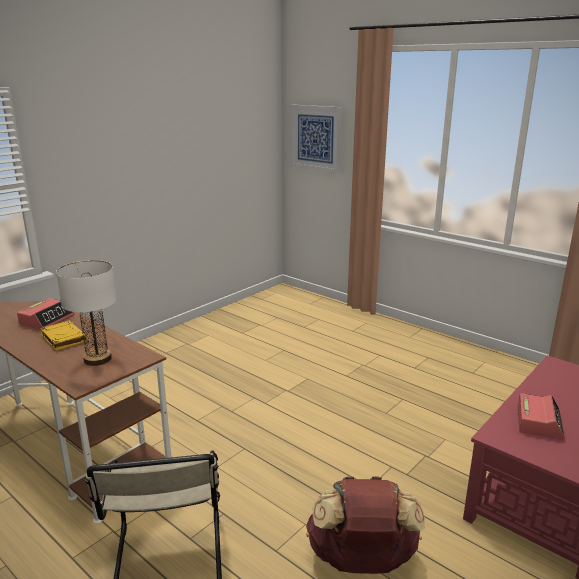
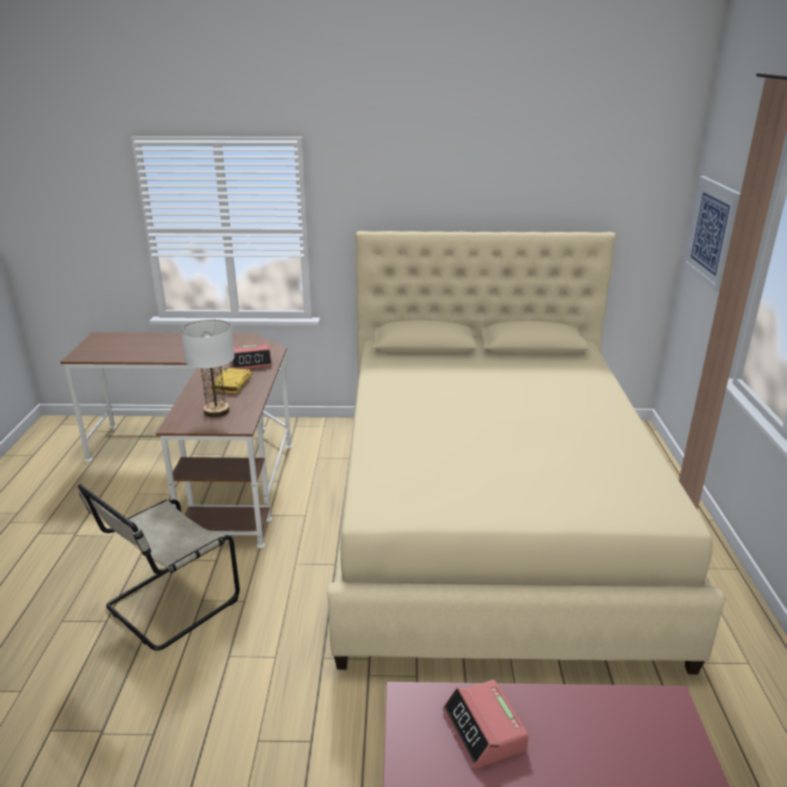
camera: 50 degrees right, 5 degrees up
brown backpack [306,476,425,574] -> none
alarm clock [518,393,565,440] -> alarm clock turned 90 degrees clockwise [443,680,529,769]
none -> beige bed [327,231,726,674]

